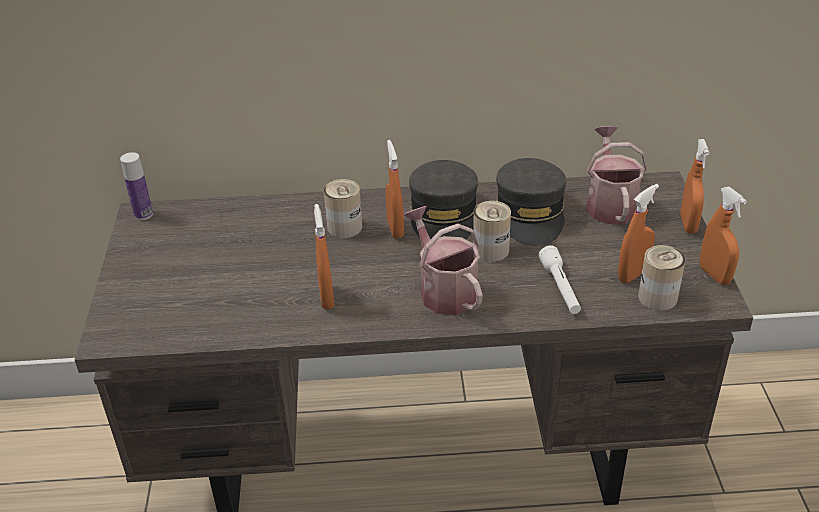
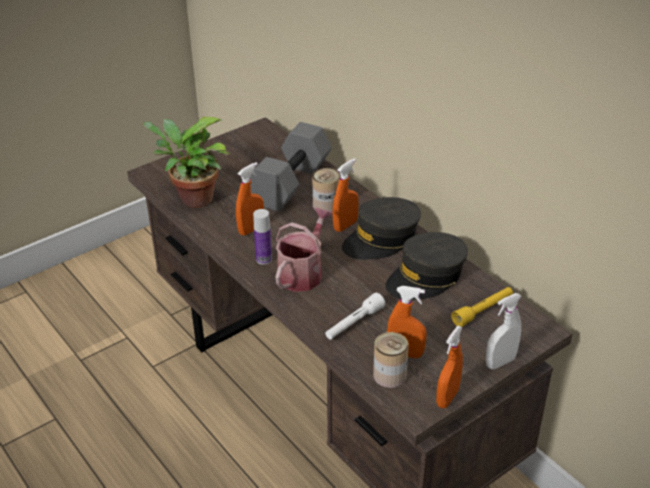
camera: 55 degrees right, 0 degrees up
bottle [120,152,153,220] -> bottle moved to [253,209,272,265]
can [473,201,511,262] -> none
watering can [586,126,647,224] -> yellow flashlight [451,287,513,327]
orange spray bottle [680,139,709,234] -> white spray bottle [486,293,522,369]
none -> potted plant [142,117,230,208]
none -> grey dumbbell [249,122,332,212]

